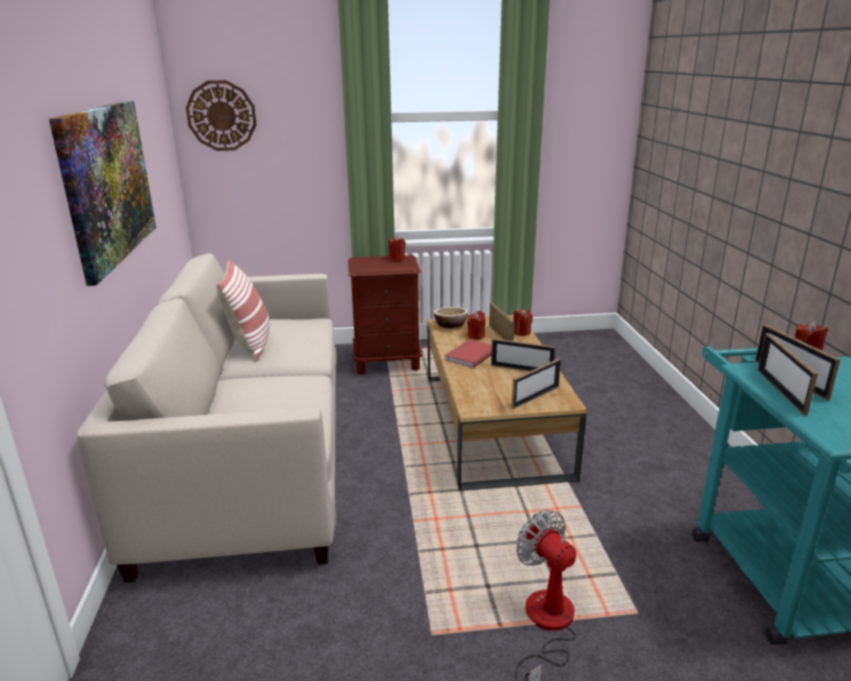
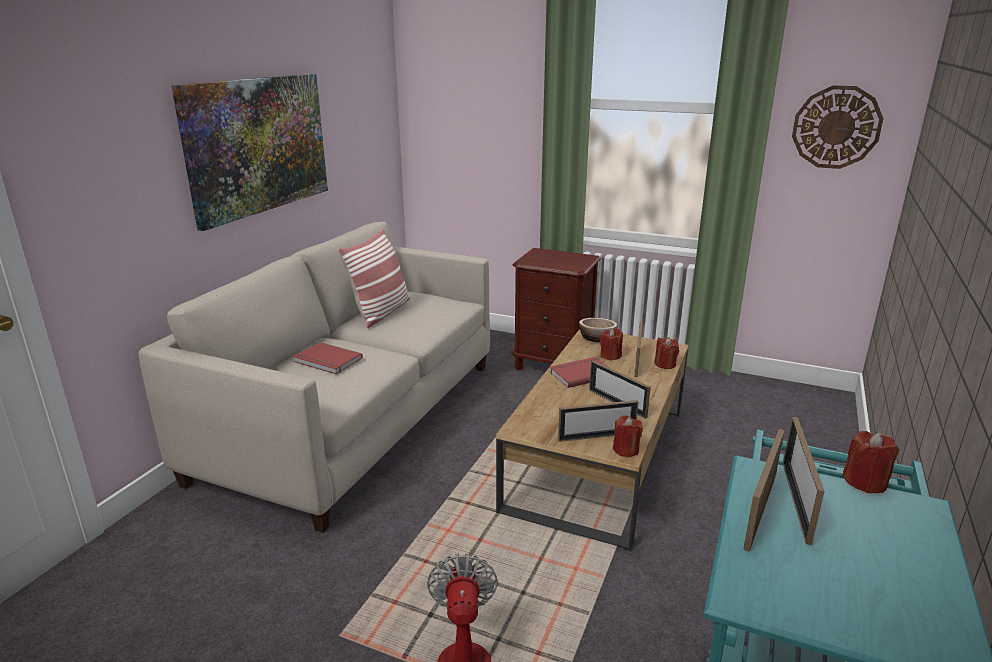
camera: 30 degrees right, 0 degrees up
wall clock [186,80,257,151] -> wall clock moved to [792,85,883,169]
red candle [388,236,406,261] -> red candle moved to [613,415,643,457]
none -> red book [293,342,363,374]

